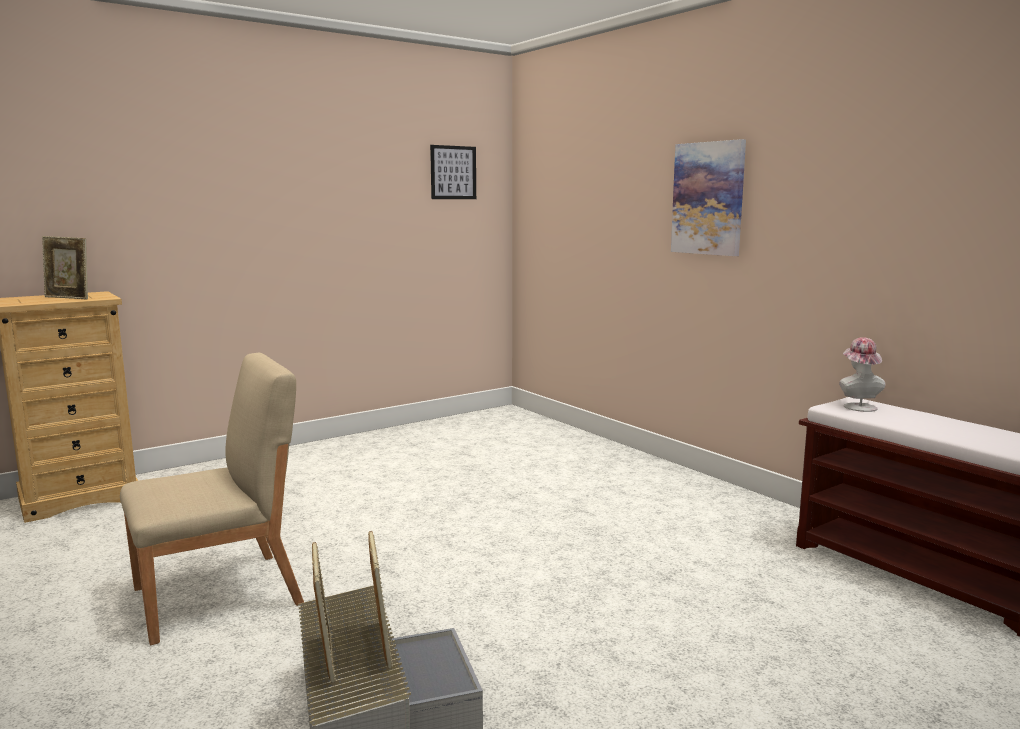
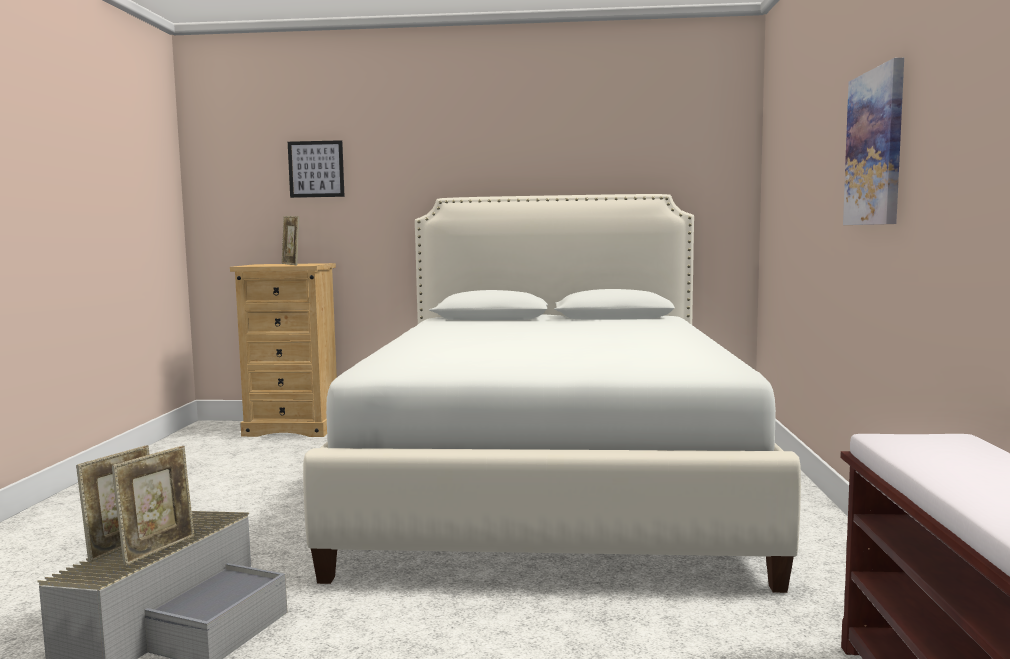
camera: 40 degrees right, 5 degrees down
beige chair [120,353,304,645] -> none
picture [430,145,476,199] -> picture moved to [288,140,345,198]
hat [839,337,886,412] -> none
none -> white bed [303,194,801,593]

